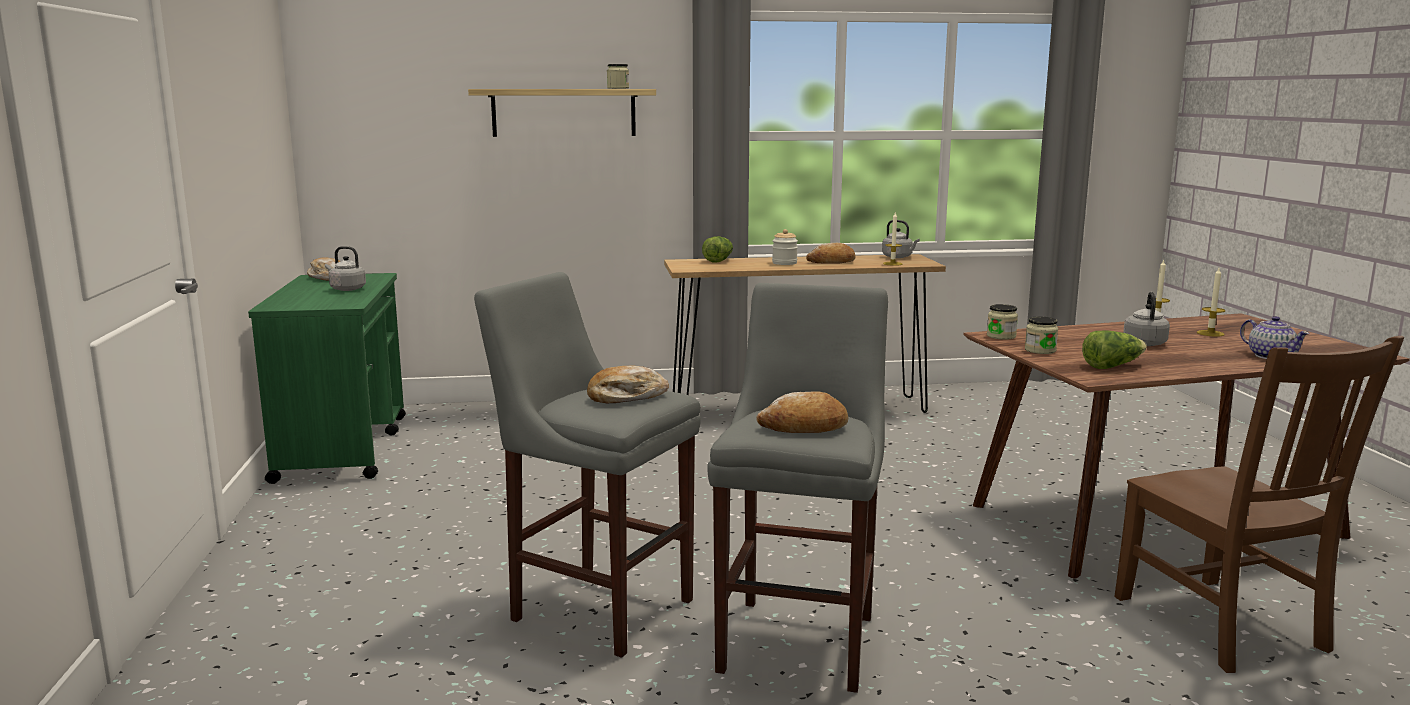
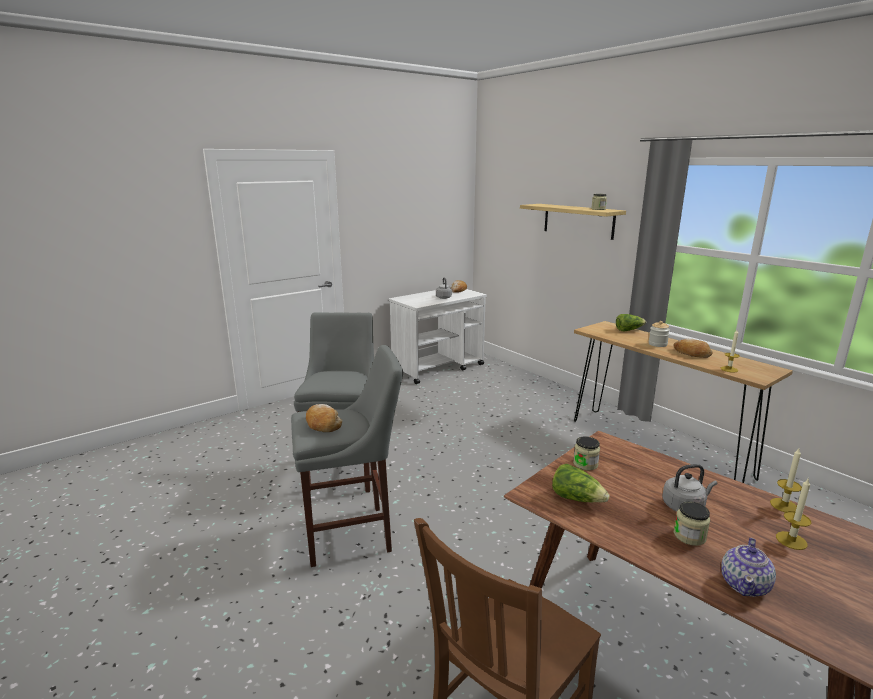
camera: 60 degrees right, 5 degrees up
green cart [248,273,406,484] -> white cart [389,289,487,384]
bread [587,366,669,403] -> none
grey kettle [882,220,920,258] -> none
jar [987,304,1018,340] -> jar moved to [674,501,710,546]

